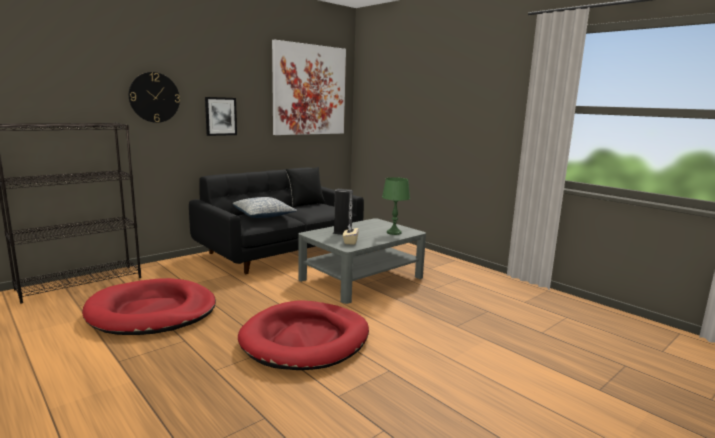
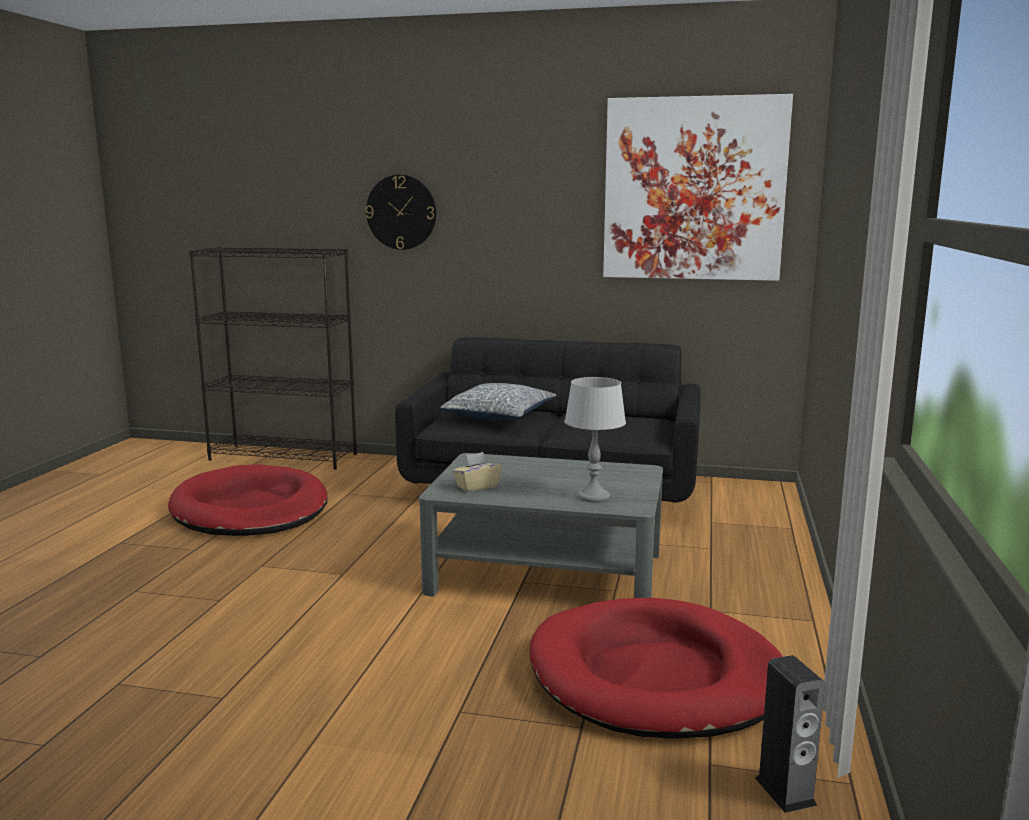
camera: 55 degrees right, 0 degrees up
picture [205,97,237,136] -> none
red dog bed [238,300,369,370] -> red dog bed moved to [530,598,783,739]
black pillow [286,167,325,207] -> none
speaker [333,189,353,235] -> speaker moved to [755,655,825,813]
green table lamp [382,177,410,235] -> grey table lamp [564,377,626,502]

